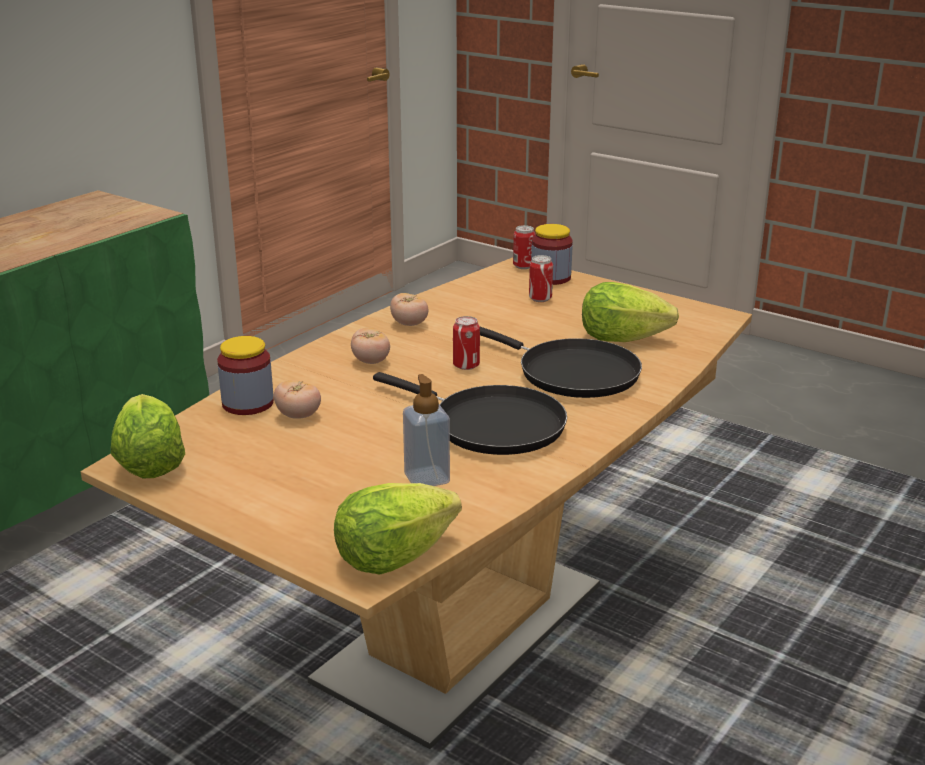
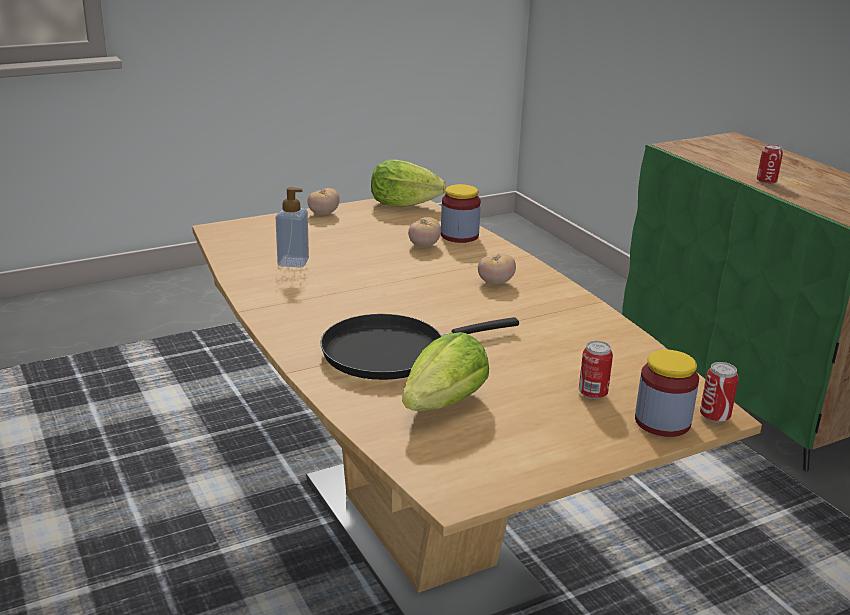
camera: 115 degrees right, 0 degrees up
lettuce [334,483,462,575] -> none
black frying pan [373,372,567,455] -> none
tomato [390,293,428,326] -> tomato moved to [307,188,340,215]
can [453,316,480,370] -> can moved to [757,144,783,184]

